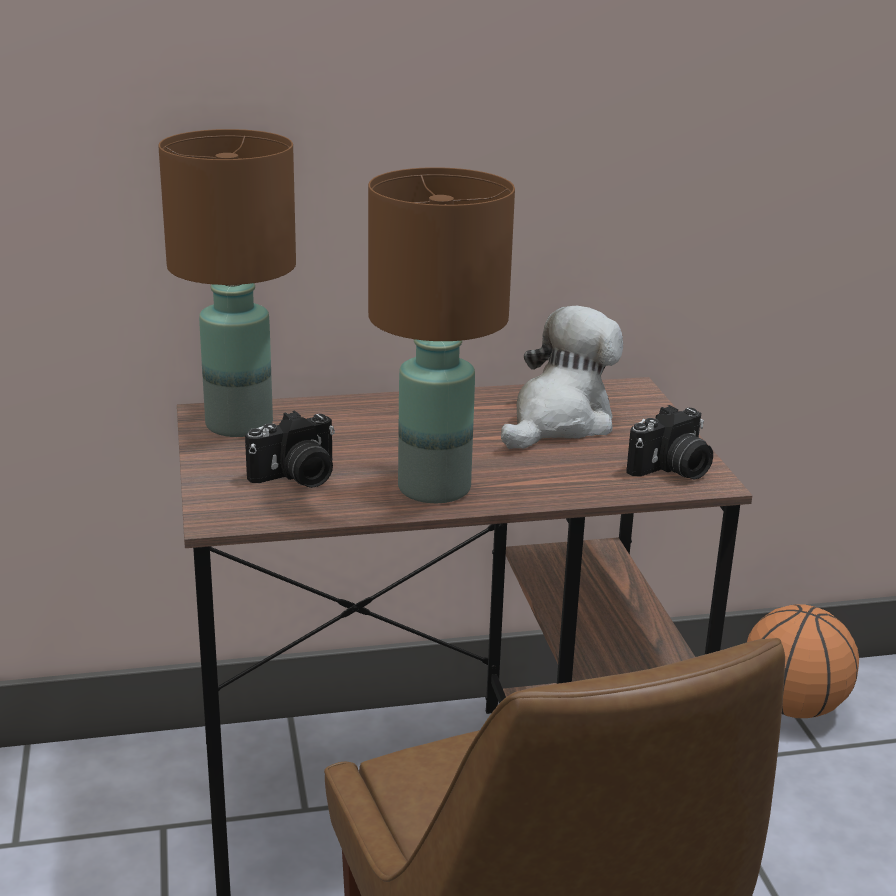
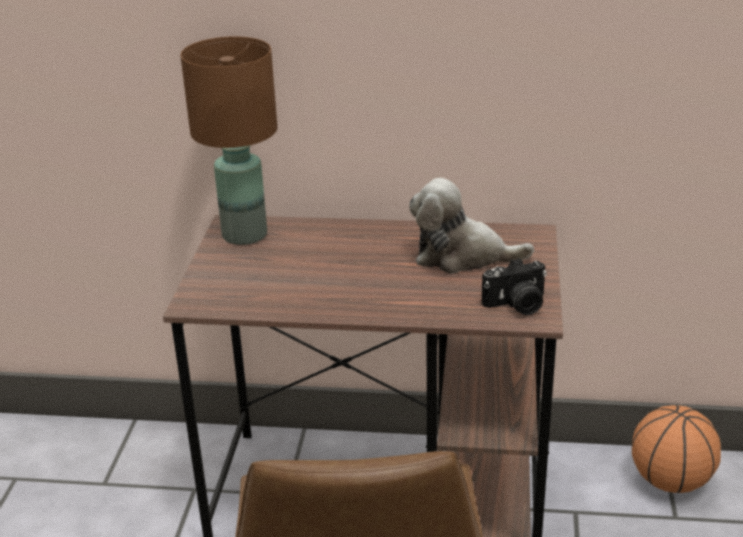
camera: 20 degrees right, 5 degrees up
camera [245,411,335,488] -> none
brown table lamp [368,167,515,503] -> none
plush toy [501,306,623,449] -> plush toy turned 135 degrees counterclockwise [410,178,534,274]

